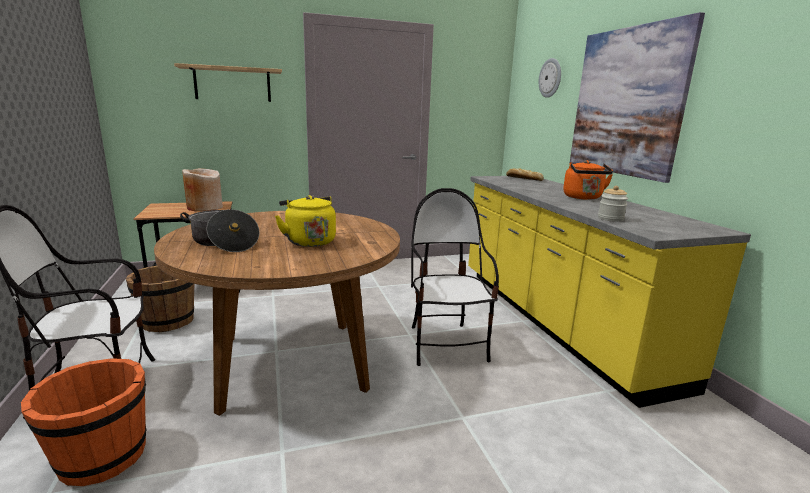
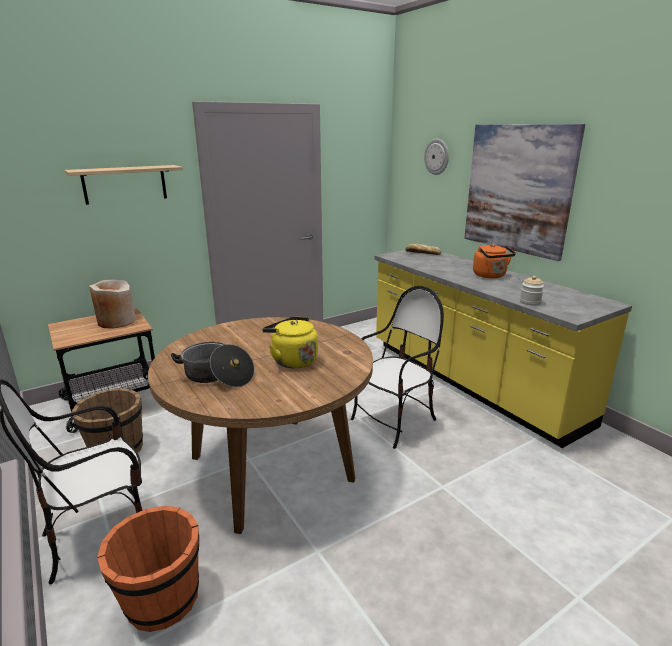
camera: 15 degrees left, 5 degrees up
chair [411,188,499,366] -> chair turned 75 degrees clockwise [351,286,444,449]

